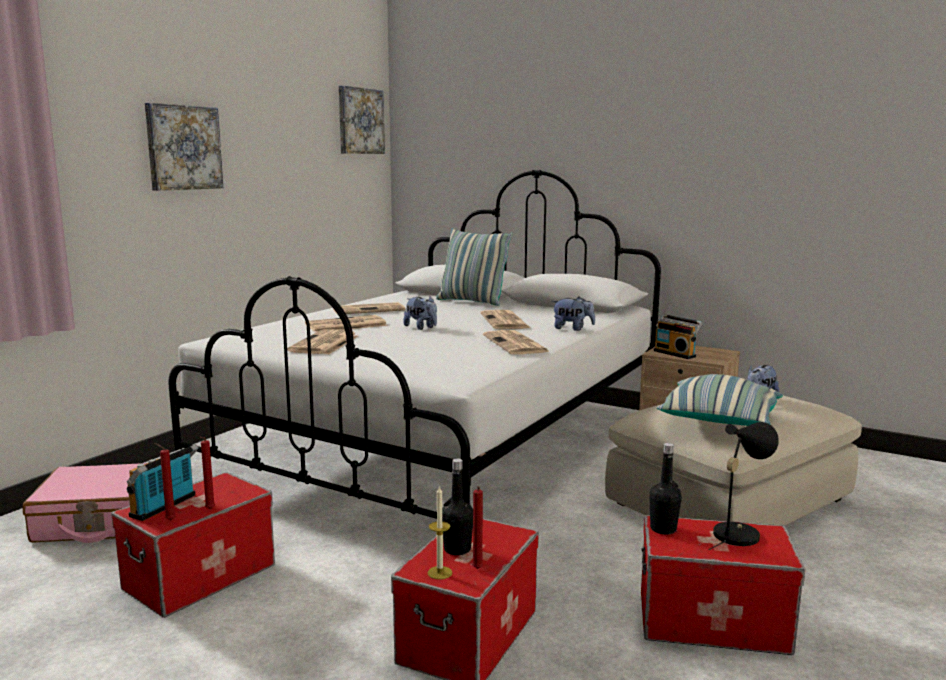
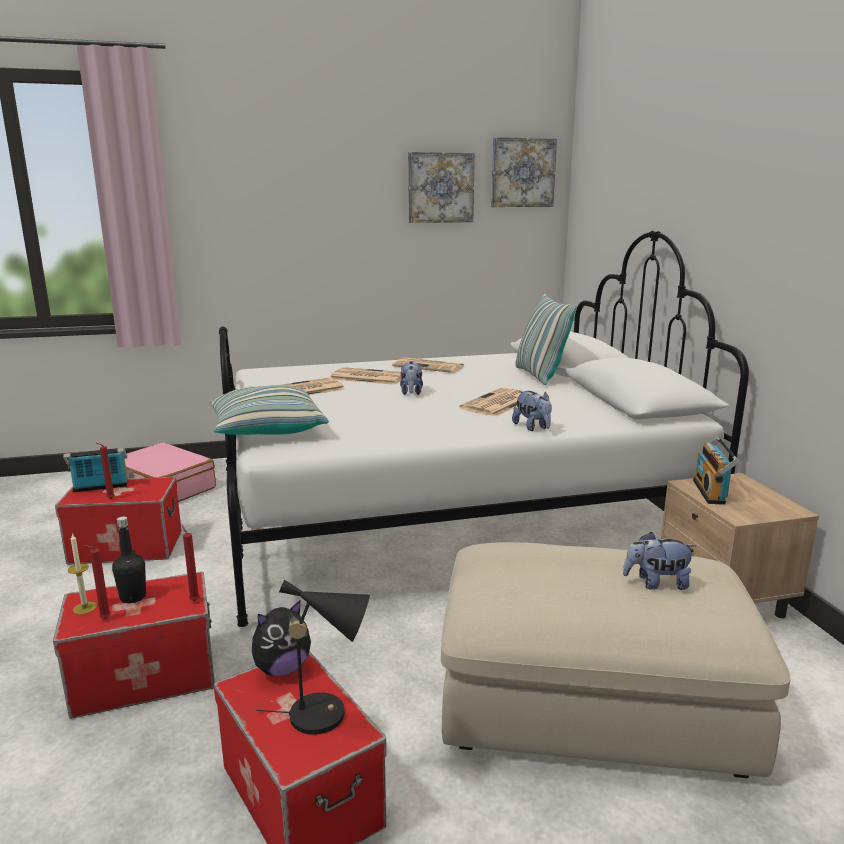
camera: 45 degrees right, 5 degrees up
picture [145,103,223,191] -> picture moved to [408,152,475,223]
red candle [155,443,176,520] -> red candle moved to [182,525,200,601]
newspaper [483,330,550,355] -> none
black bottle [649,443,682,535] -> plush toy [252,601,311,676]
pillow [657,374,783,426] -> pillow moved to [209,385,329,435]

